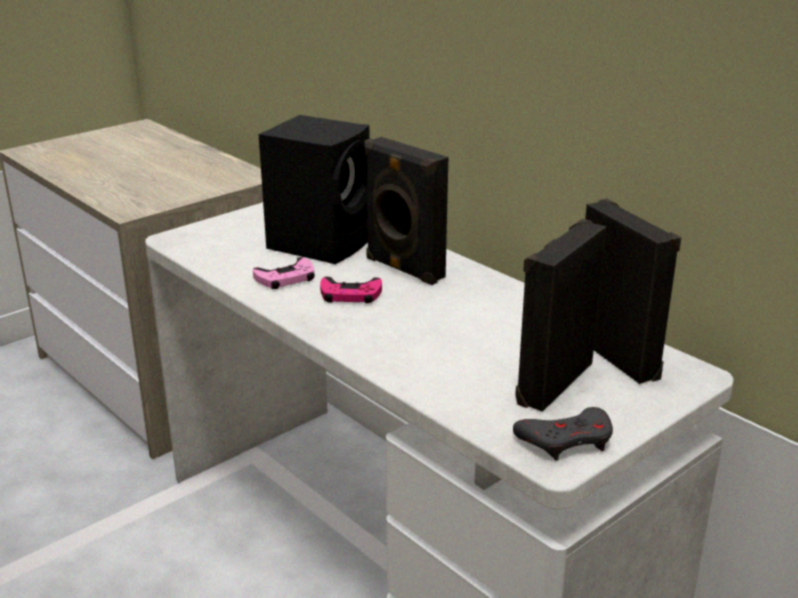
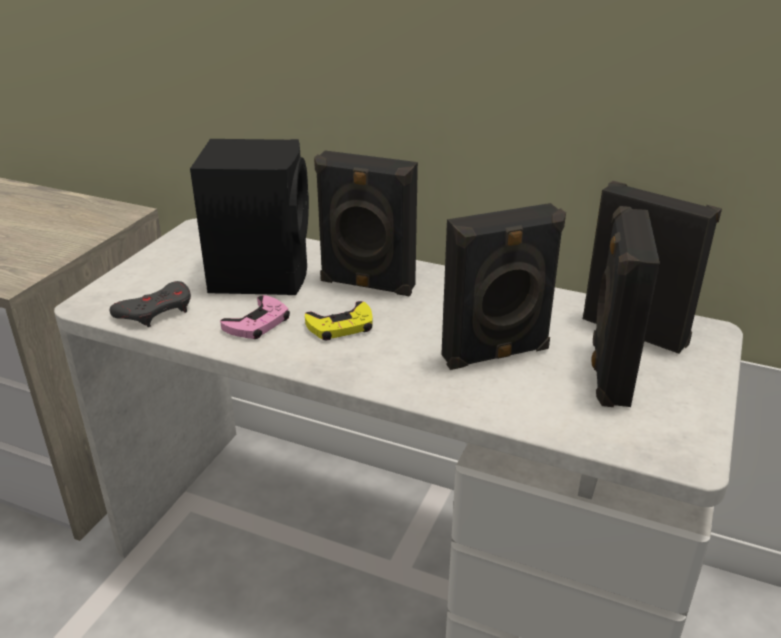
camera: 25 degrees left, 5 degrees up
pink game controller [320,276,382,303] -> yellow game controller [305,301,373,340]
grey game controller [513,407,613,460] -> grey game controller moved to [110,281,191,327]
none -> black speaker [441,203,566,370]

